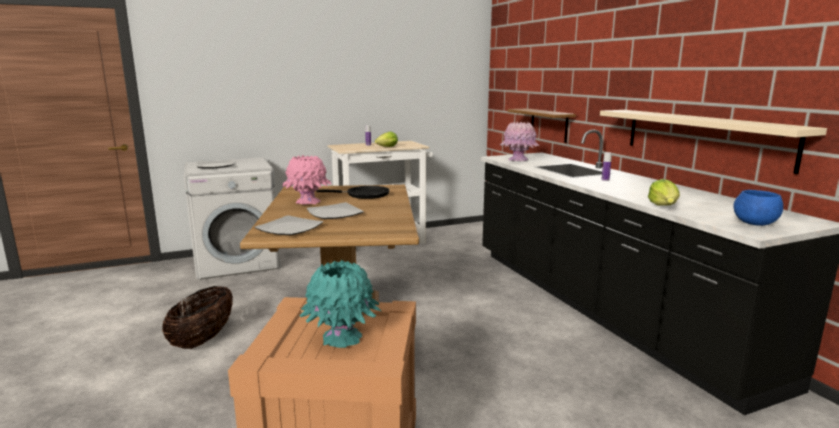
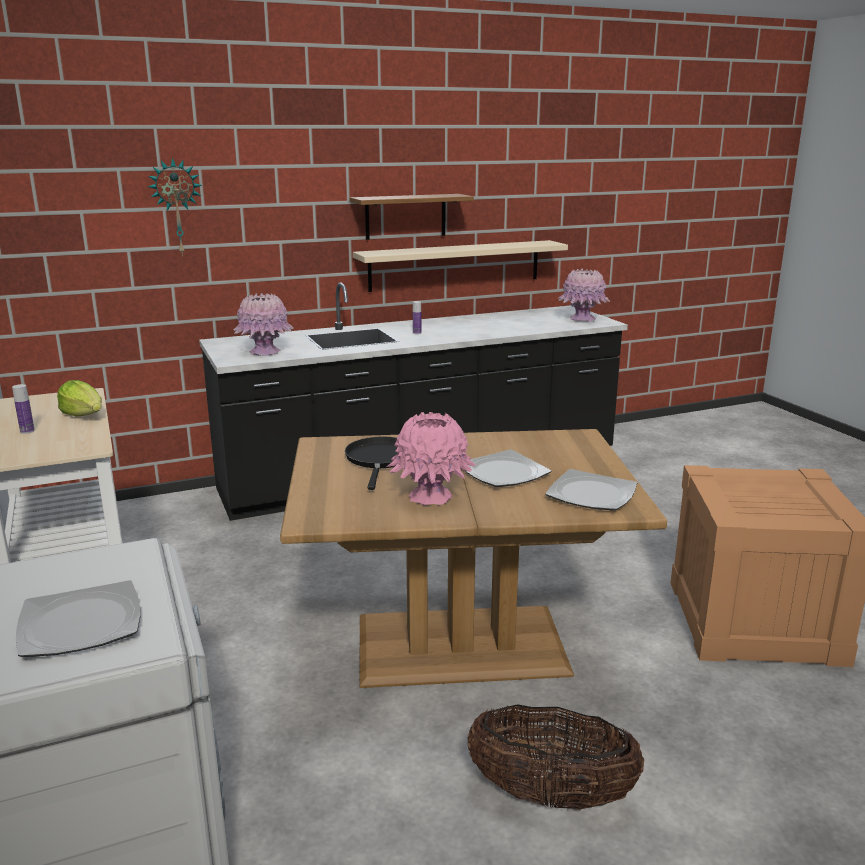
camera: 90 degrees left, 5 degrees up
turquoise vase [299,260,381,348] -> none
shelf [508,108,576,143] -> shelf moved to [350,194,474,240]
lettuce [648,179,680,206] -> none
blue bowl [733,190,783,226] -> pink vase [558,268,610,322]
none -> wall clock [148,158,202,256]

